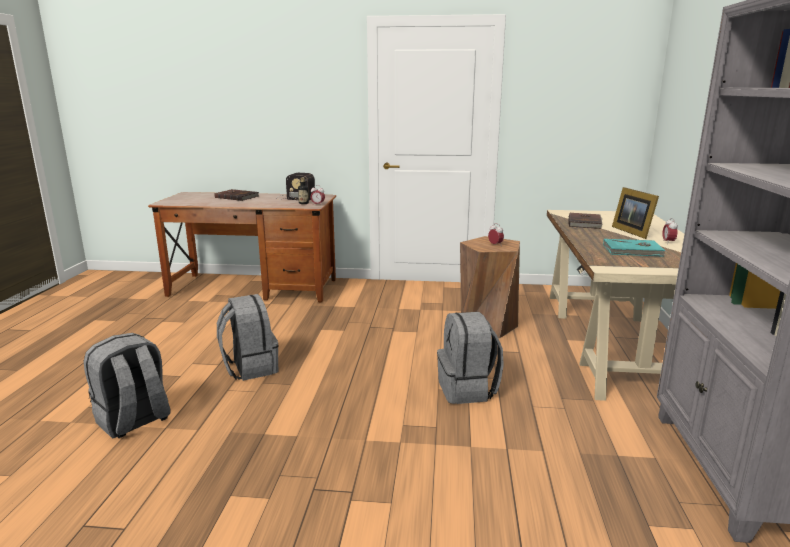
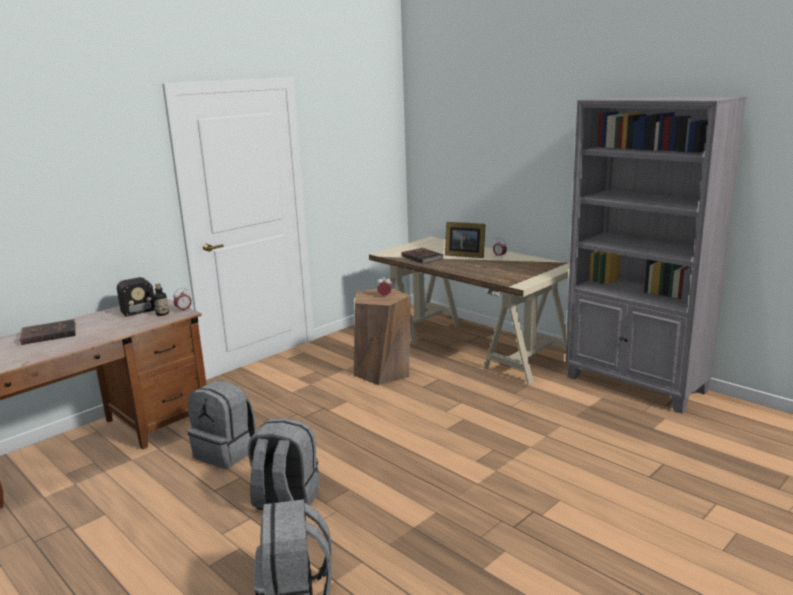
camera: 50 degrees left, 0 degrees up
grey backpack [437,312,504,404] -> grey backpack moved to [188,380,256,469]
turquoise book [603,239,667,257] -> none

